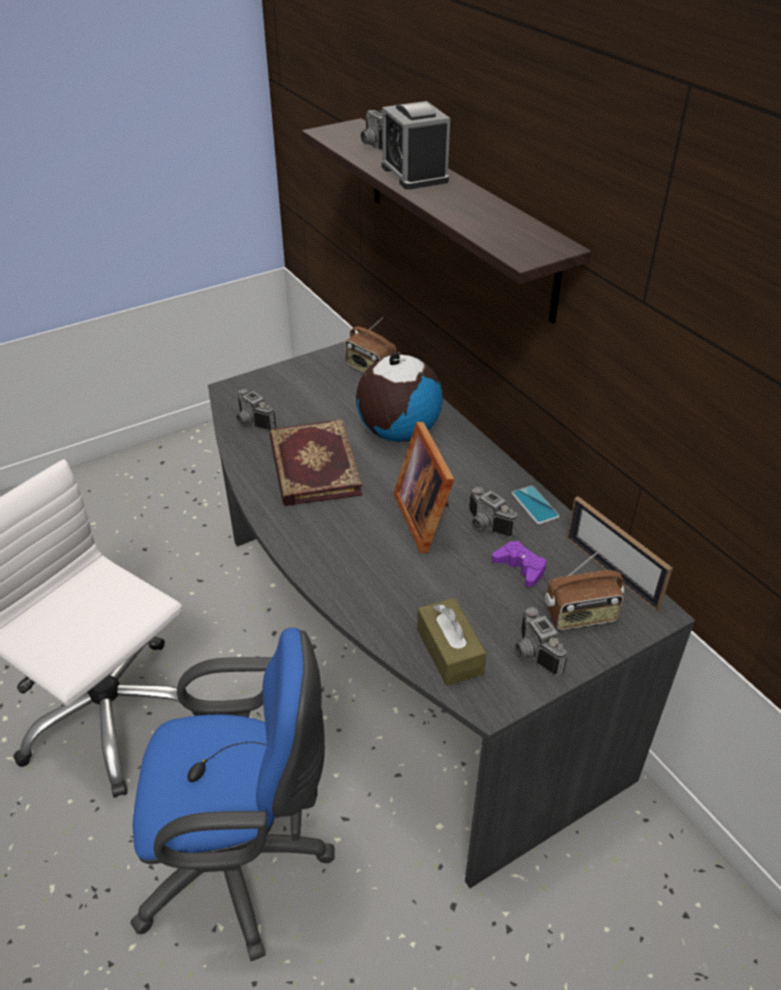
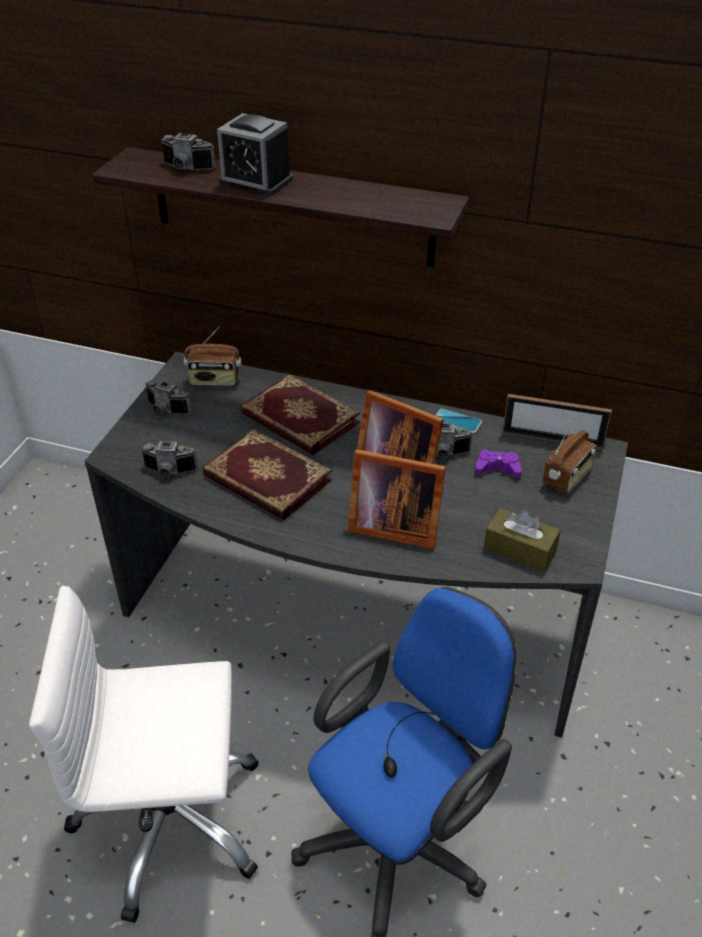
camera: 40 degrees left, 0 degrees up
globe [356,352,443,442] -> book [241,374,360,455]
camera [516,606,568,676] -> camera moved to [146,380,192,414]
none -> picture frame [348,449,446,549]

